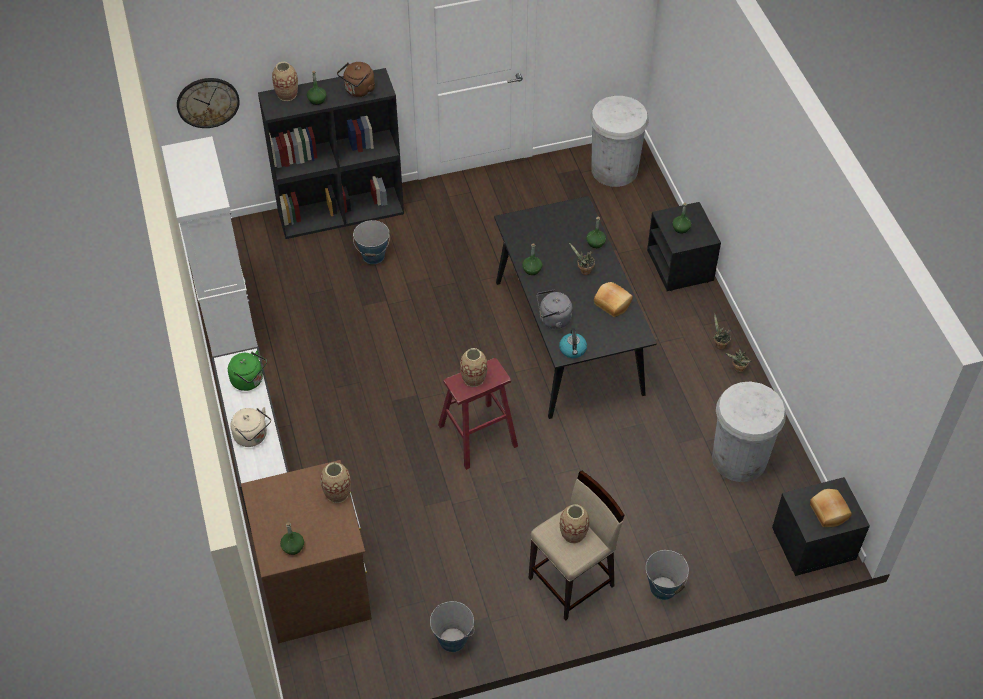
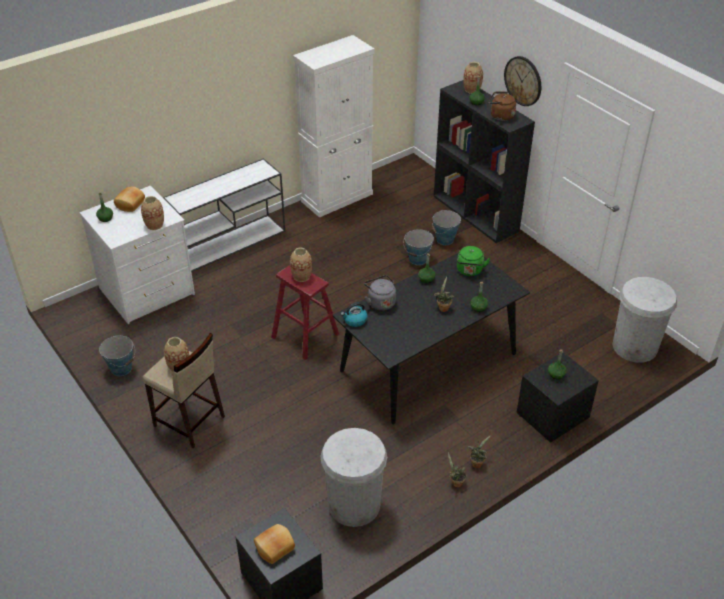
camera: 70 degrees right, 10 degrees down
wall clock [177,78,240,128] -> wall clock moved to [504,56,541,106]
green kettle [228,351,267,391] -> green kettle moved to [457,246,490,276]
beige kettle [231,407,271,447] -> none
brown dresser [241,460,372,643] -> white dresser [80,186,195,324]
bread [594,282,633,317] -> bread moved to [114,186,145,212]
bucket [646,550,689,600] -> bucket moved to [404,229,434,265]

